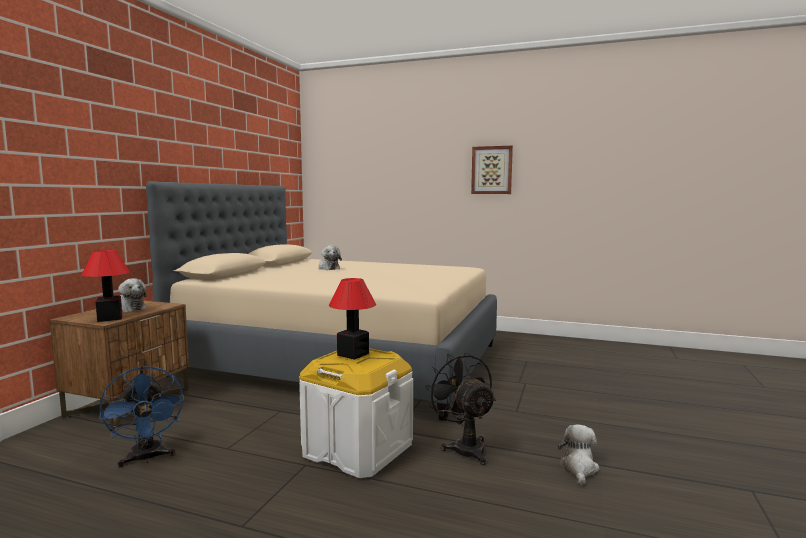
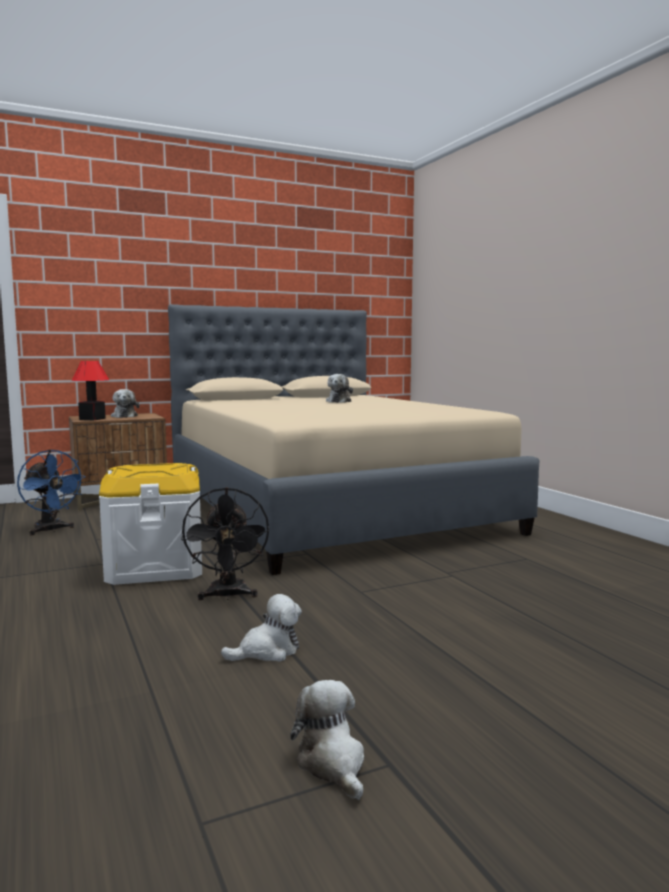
camera: 45 degrees right, 0 degrees up
blue fan [99,366,184,467] -> blue fan turned 60 degrees counterclockwise [17,450,86,535]
table lamp [329,278,376,360] -> none
black fan [425,353,496,465] -> black fan turned 150 degrees clockwise [181,487,269,600]
picture [471,146,513,194] -> none
none -> plush toy [290,680,364,800]

